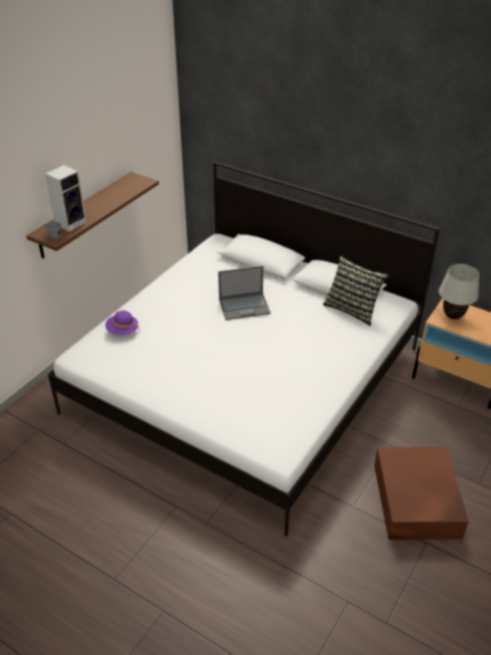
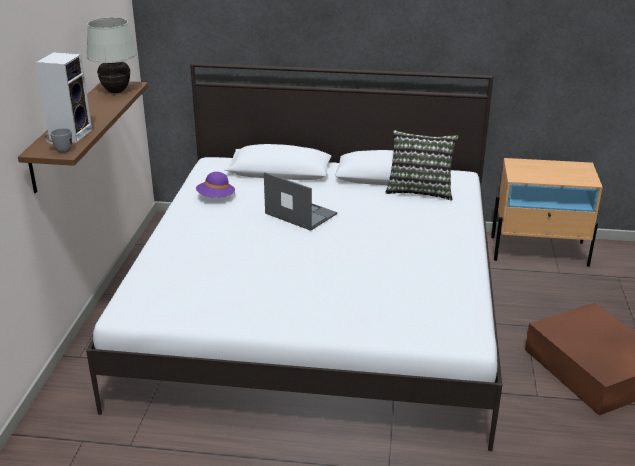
camera: 25 degrees left, 10 degrees down
purple hat [105,310,139,335] -> purple hat moved to [196,172,235,197]
laptop [218,266,271,320] -> laptop turned 105 degrees counterclockwise [264,172,337,231]
white table lamp [439,264,479,319] -> white table lamp moved to [86,18,137,93]

